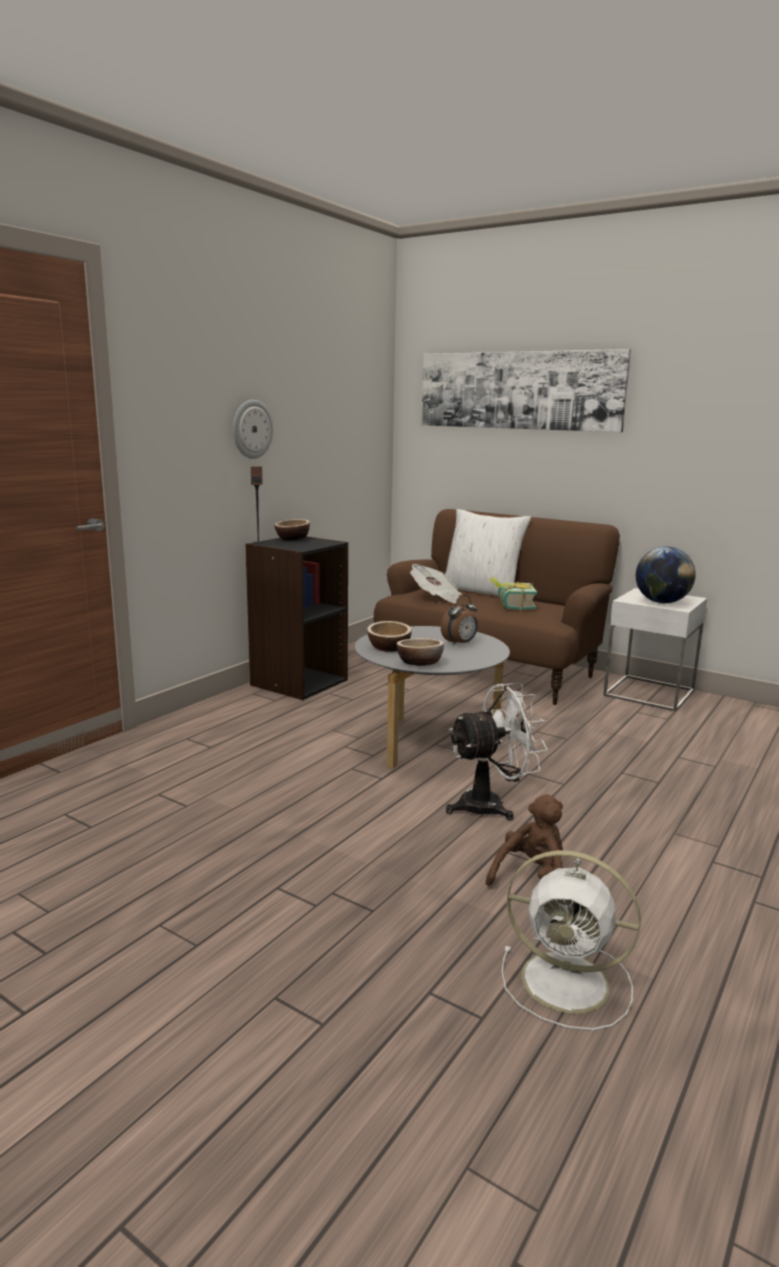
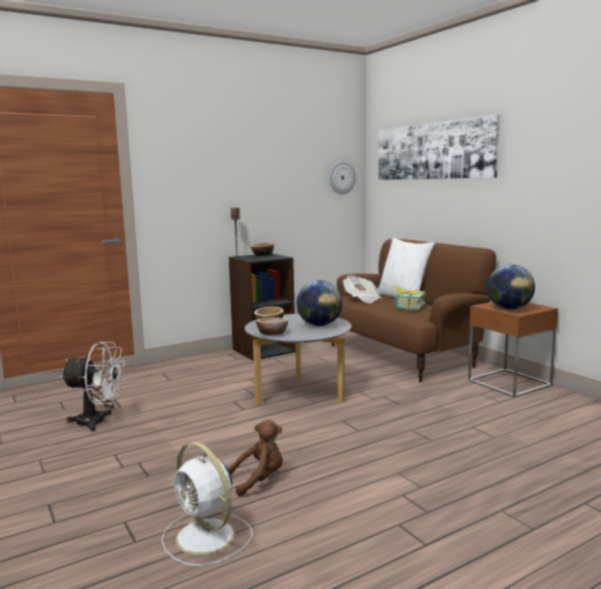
camera: 25 degrees right, 5 degrees down
wall clock [233,400,273,459] -> wall clock moved to [329,161,356,194]
alarm clock [441,595,478,646] -> globe [296,280,342,326]
white fan [446,683,548,820] -> white fan moved to [61,342,125,432]
white side table [603,588,707,712] -> brown side table [468,302,558,398]

